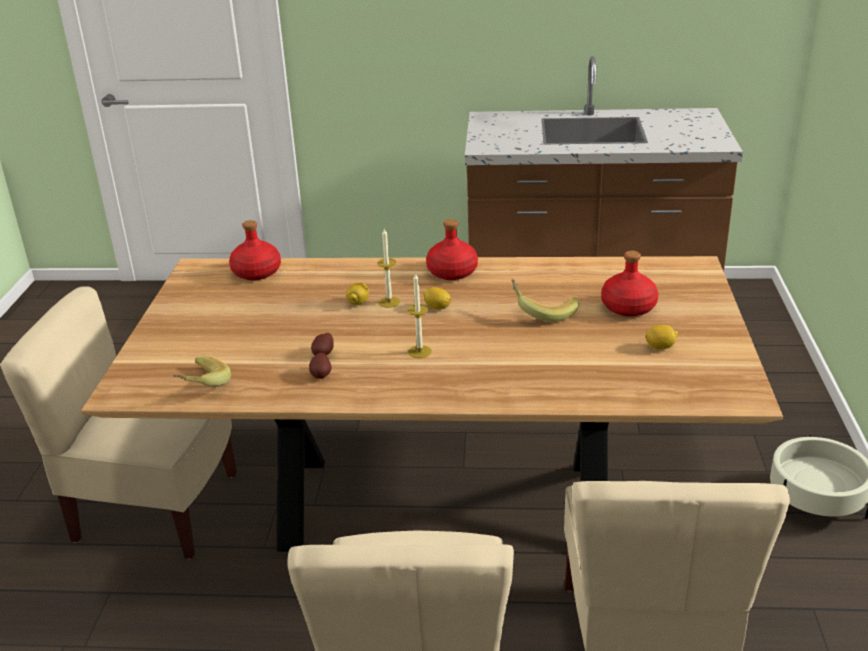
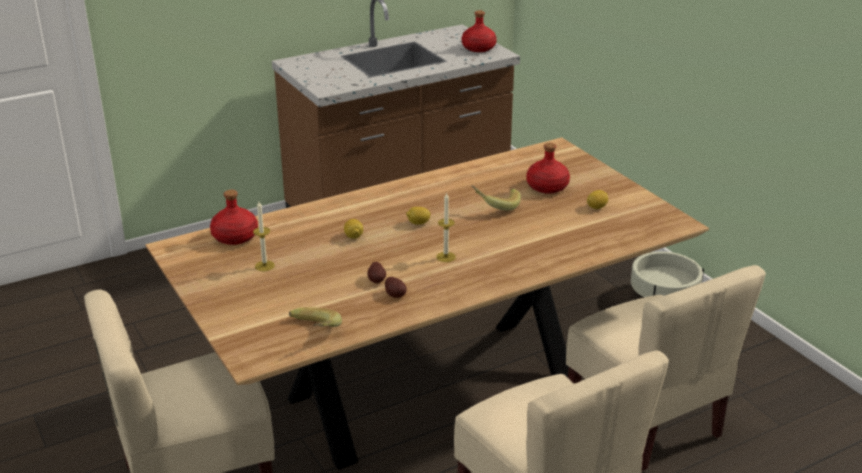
camera: 35 degrees left, 0 degrees up
candle [377,229,400,308] -> candle moved to [253,202,275,271]
red bottle [426,219,478,280] -> red bottle moved to [462,10,497,52]

